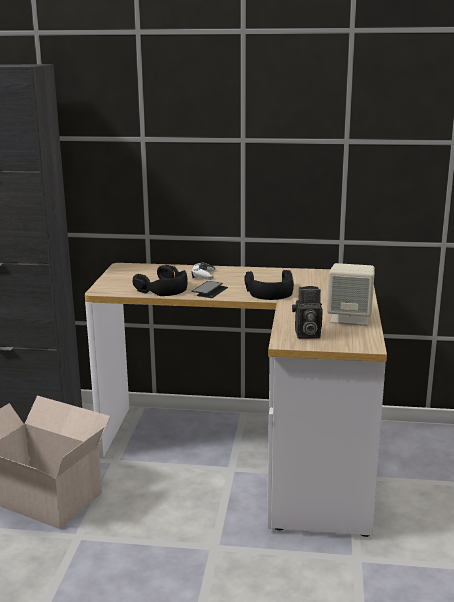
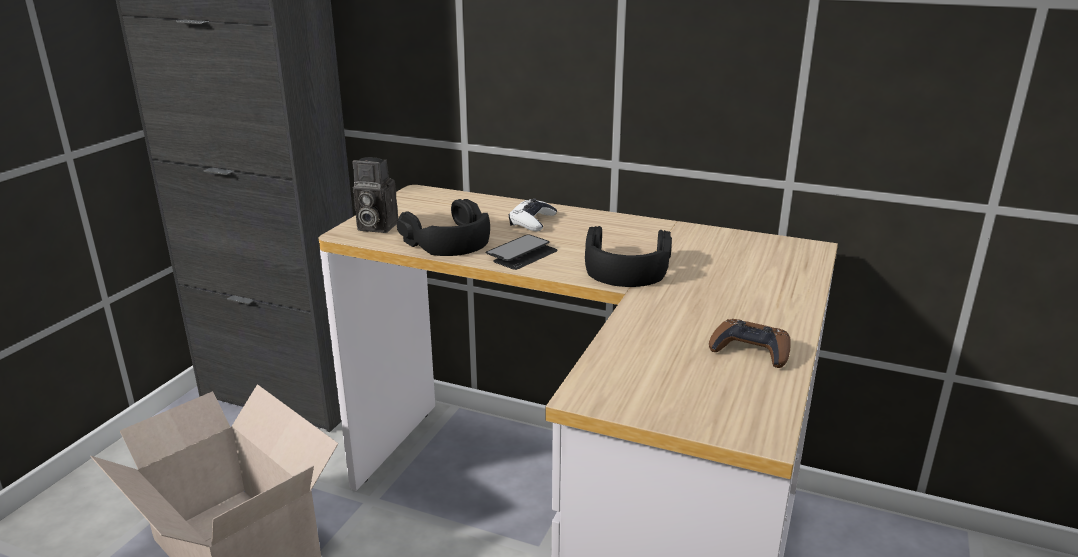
camera: 15 degrees right, 5 degrees up
camera [292,286,323,339] -> camera moved to [352,157,398,233]
beige speaker [327,263,375,326] -> brown game controller [709,319,791,368]

